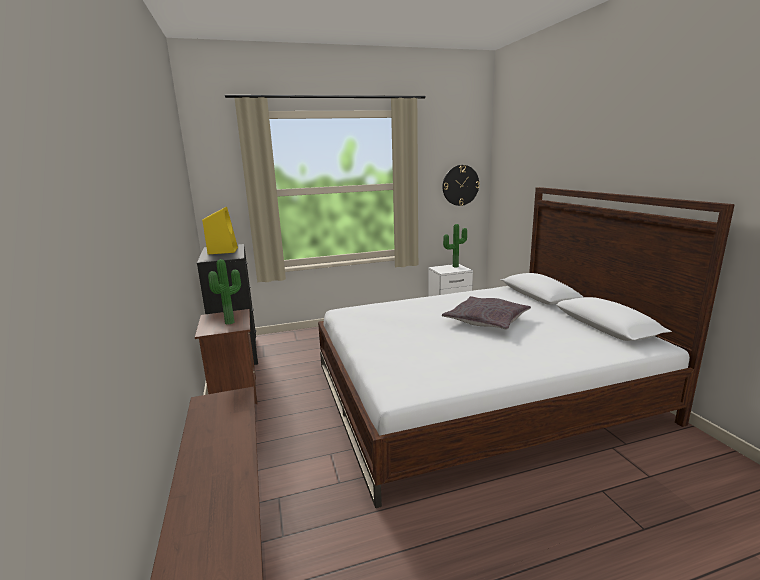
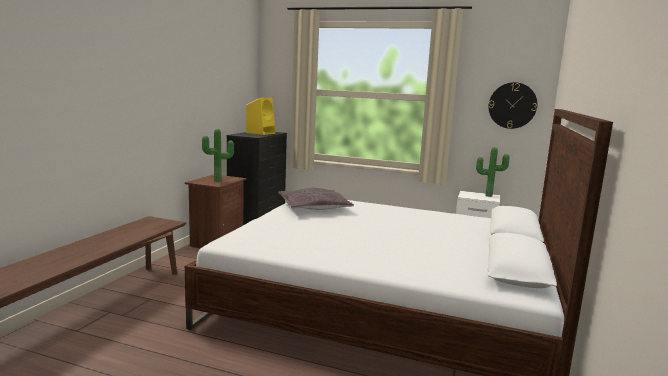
camera: 35 degrees right, 5 degrees down
grey pillow [442,296,531,330] -> grey pillow moved to [278,188,354,210]

